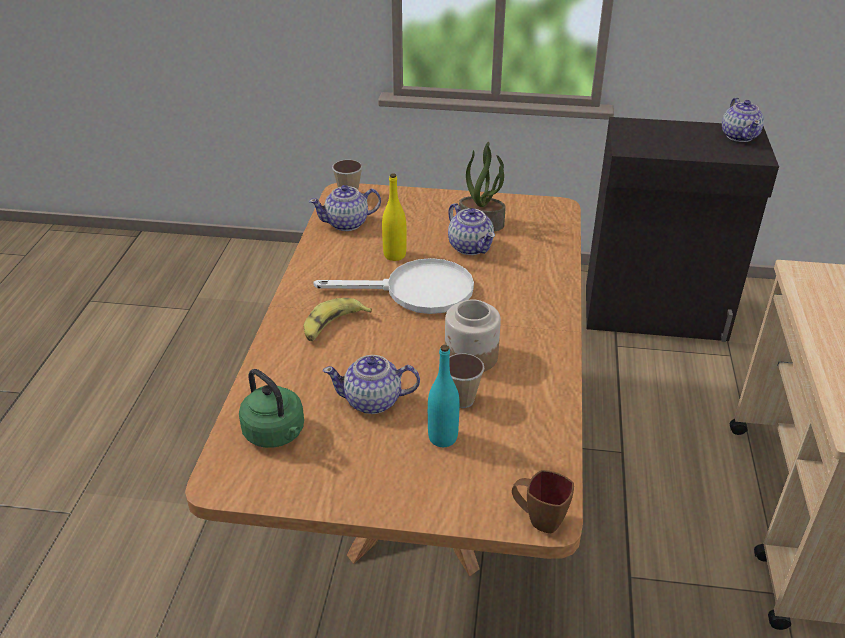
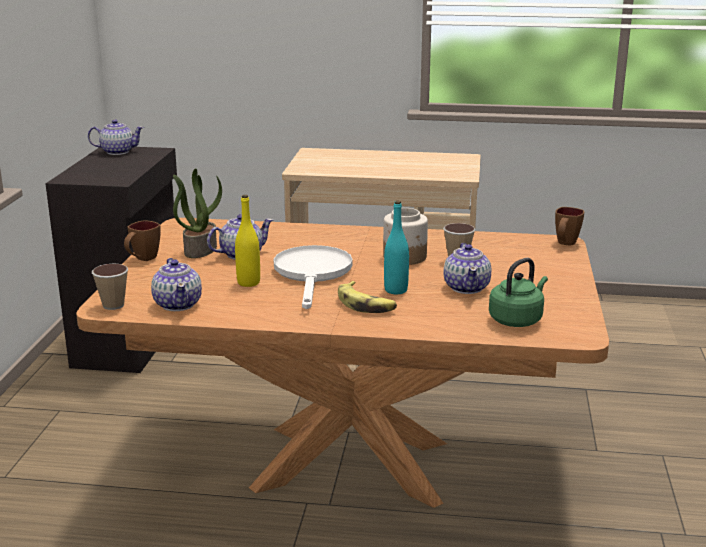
camera: 90 degrees left, 15 degrees down
turquoise bottle [428,345,460,447] -> turquoise bottle moved to [384,201,409,294]
none -> brown mug [124,220,161,261]

